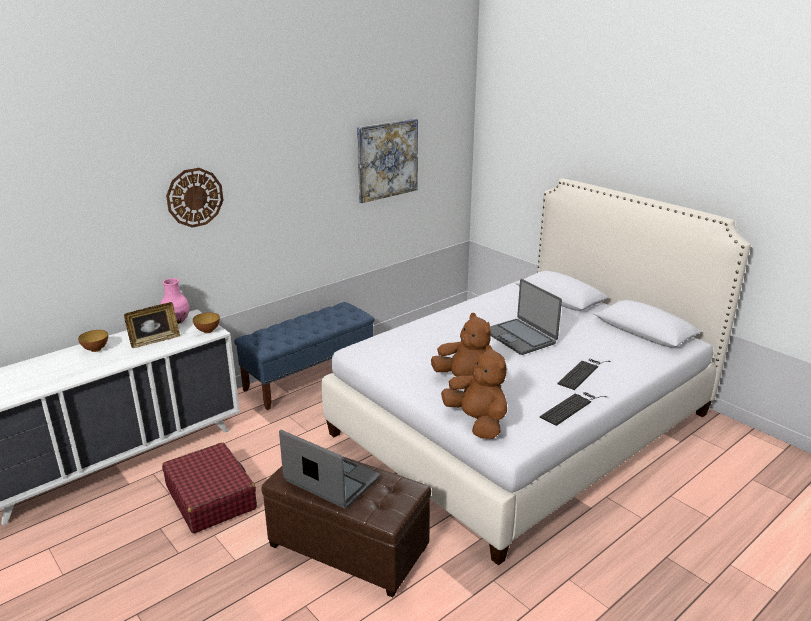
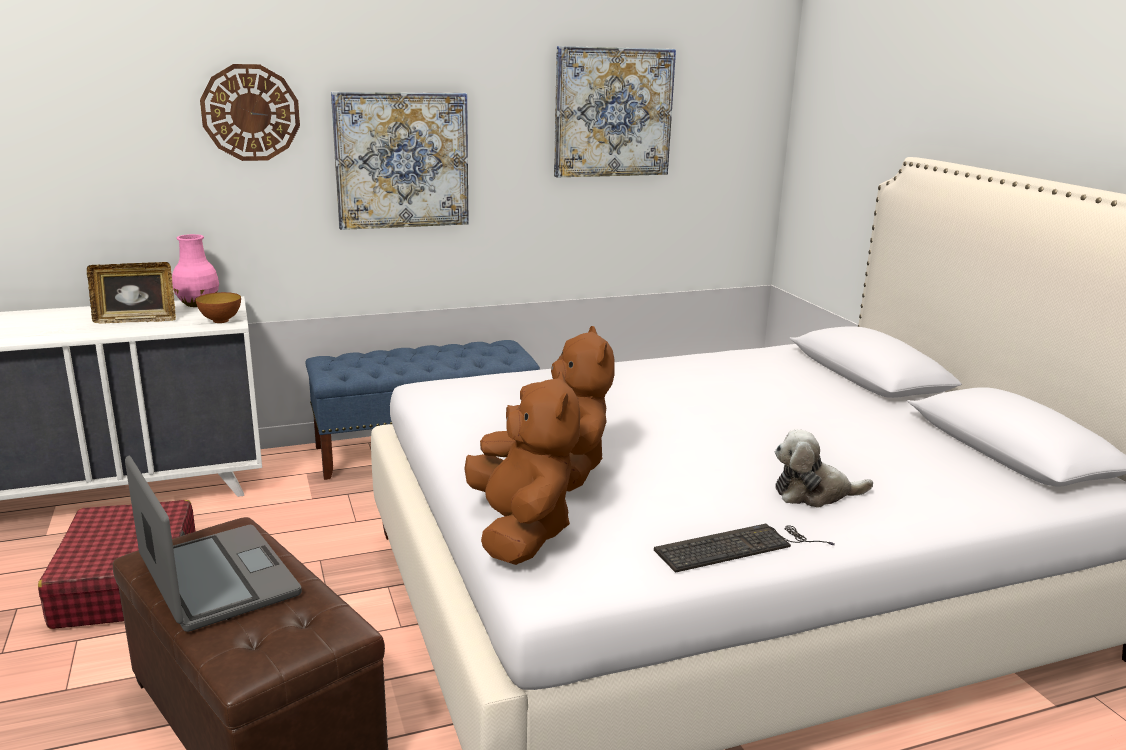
camera: 20 degrees right, 5 degrees down
bowl [78,330,108,352] -> none
laptop [490,279,562,355] -> none
keyboard [558,359,611,390] -> plush toy [775,430,873,508]
none -> picture [331,92,469,230]

